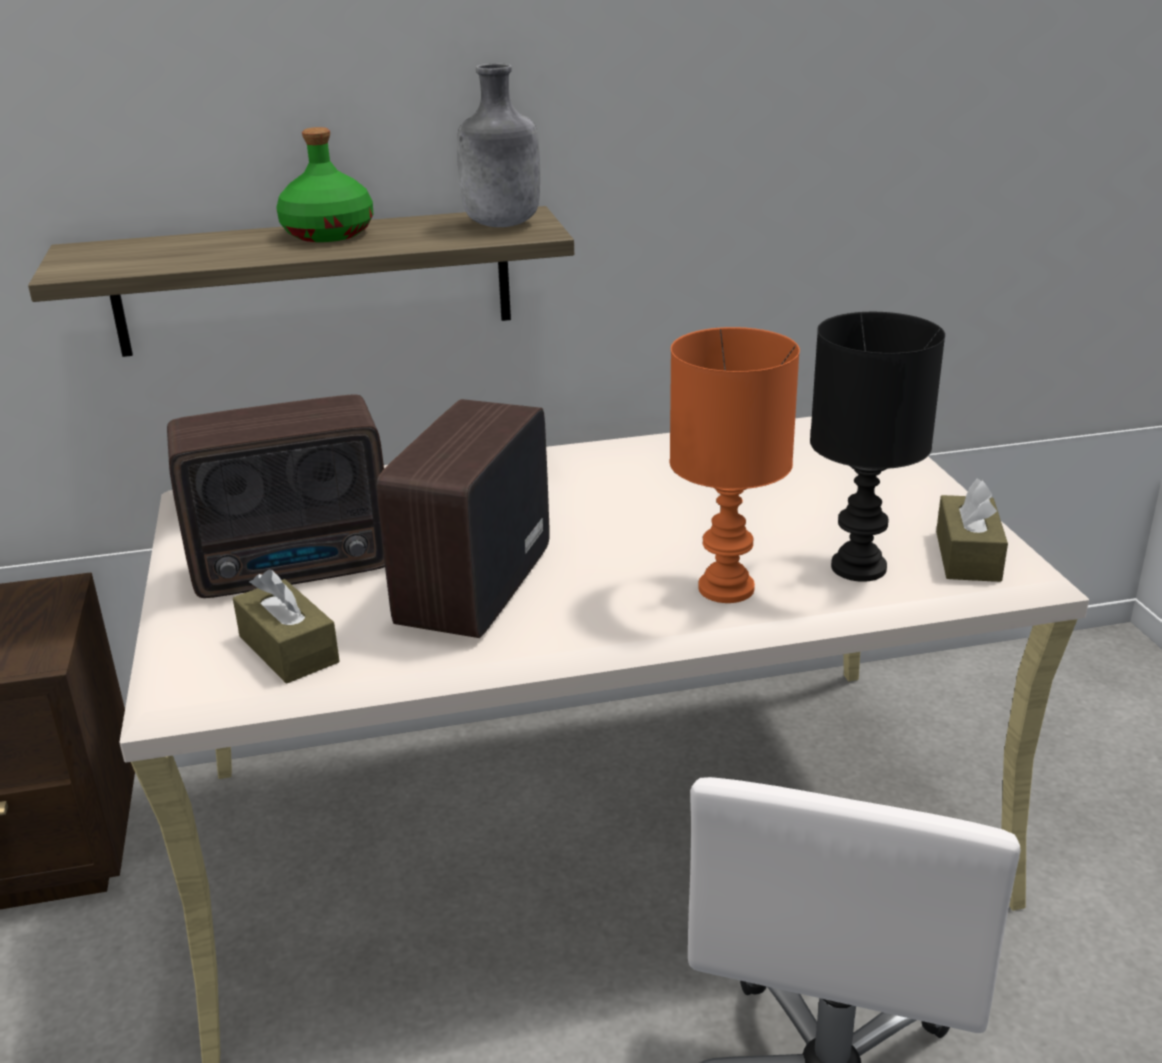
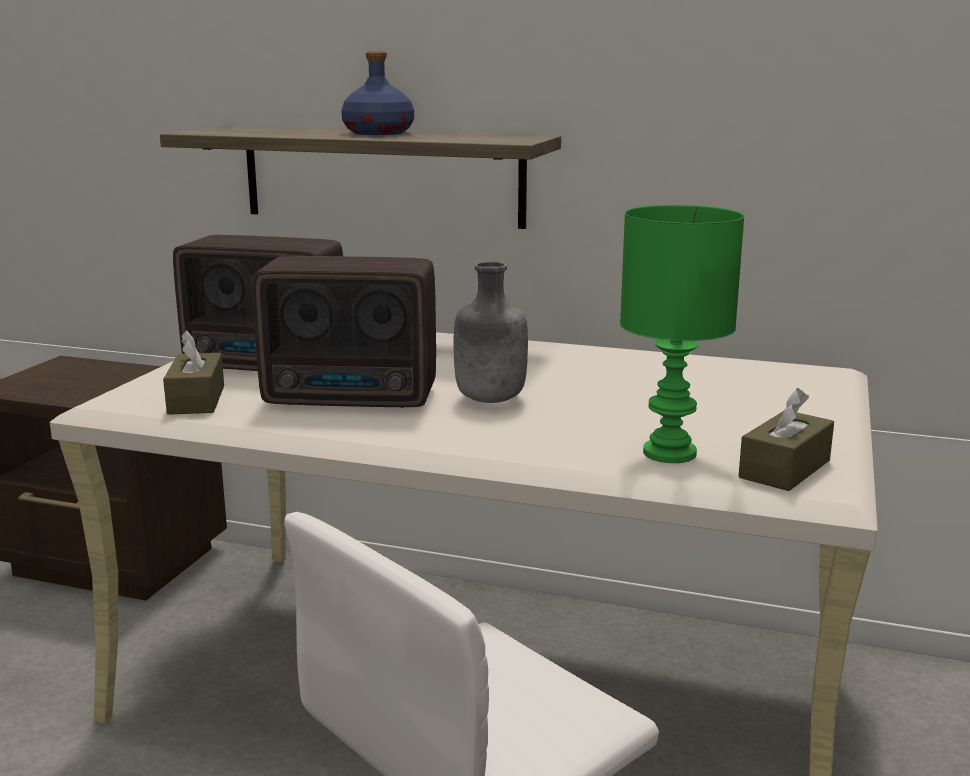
camera: 30 degrees right, 10 degrees down
green bottle [276,127,373,242] -> blue bottle [341,51,414,135]
radio [377,399,549,638] -> radio turned 135 degrees counterclockwise [252,256,436,408]
grey bottle [457,64,540,227] -> grey bottle moved to [454,261,528,403]
orange table lamp [670,327,800,603] -> none
black table lamp [810,312,945,582] -> green table lamp [620,205,745,463]

